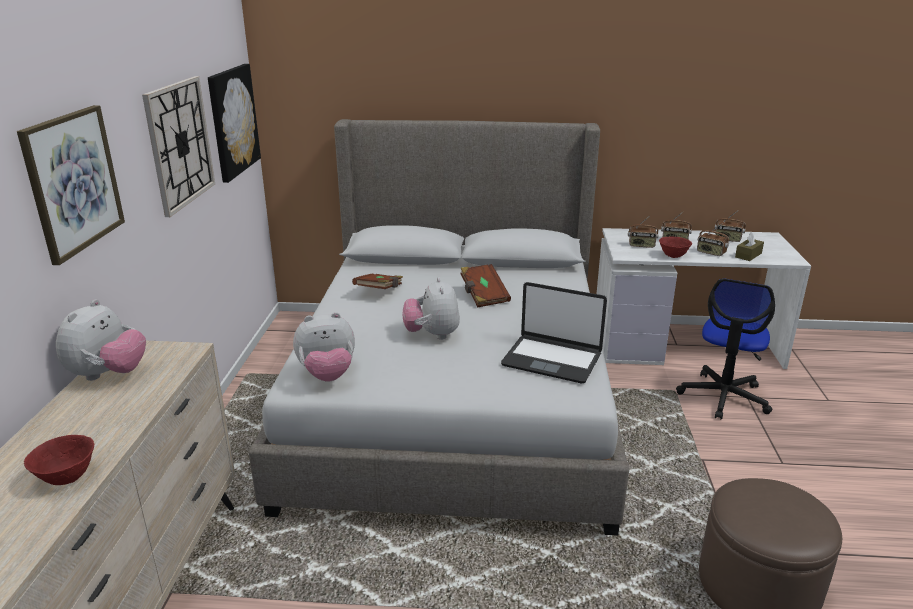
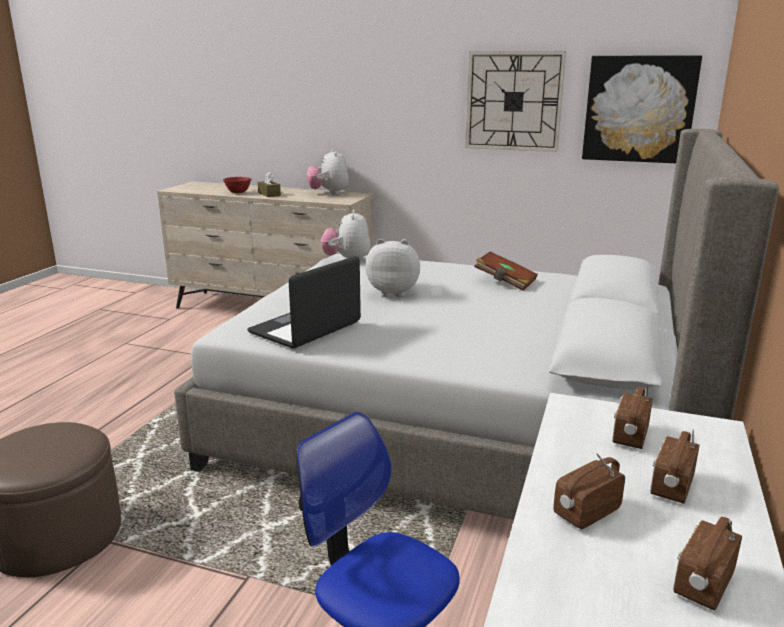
camera: 105 degrees right, 5 degrees down
picture [17,105,125,265] -> none
plush toy [56,300,146,381] -> plush toy turned 45 degrees clockwise [307,149,349,195]
brown book [460,264,511,307] -> none
red bowl [659,237,692,258] -> none
brown tissue box [735,232,764,261] -> brown tissue box moved to [258,172,281,197]

